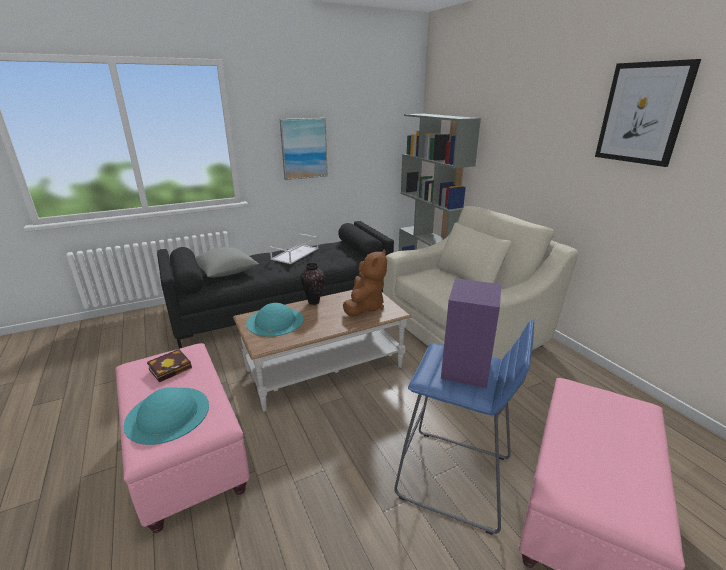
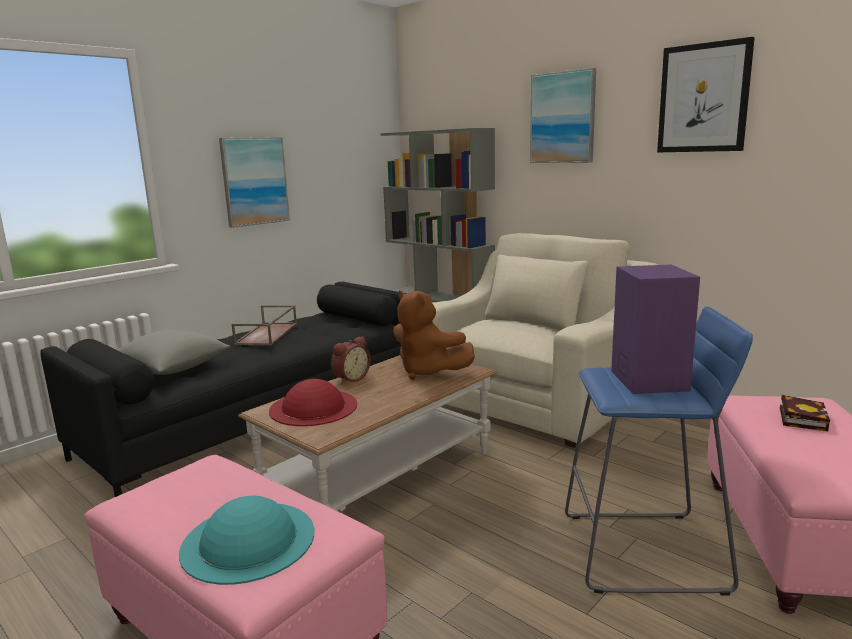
camera: 20 degrees left, 10 degrees down
book [147,349,192,382] -> book moved to [780,395,830,431]
turquoise hat [246,303,304,337] -> red hat [269,379,357,426]
white tray [270,233,319,264] -> brown tray [232,305,297,346]
vase [300,263,324,305] -> alarm clock [331,336,371,384]
brown plush toy [343,249,387,317] -> brown plush toy turned 135 degrees clockwise [393,291,475,380]
none -> picture [530,68,596,163]

